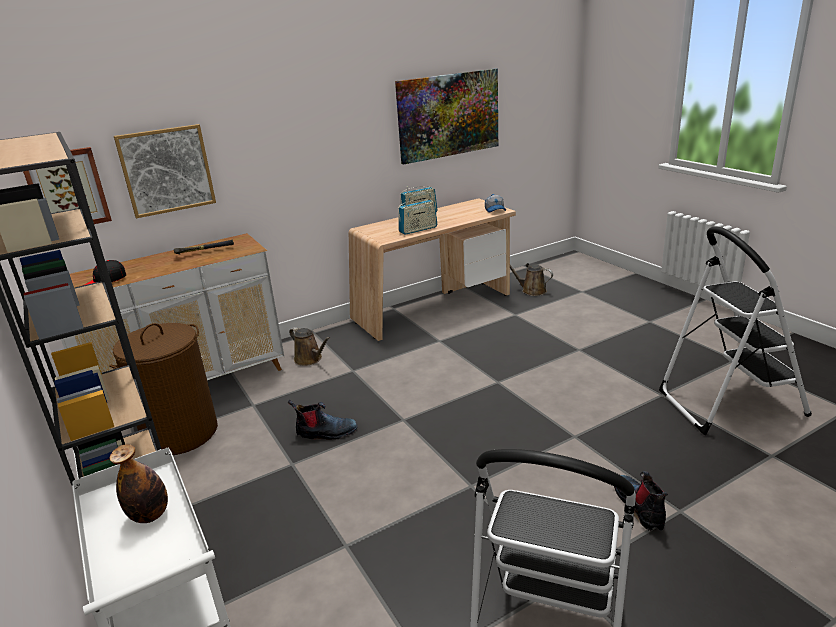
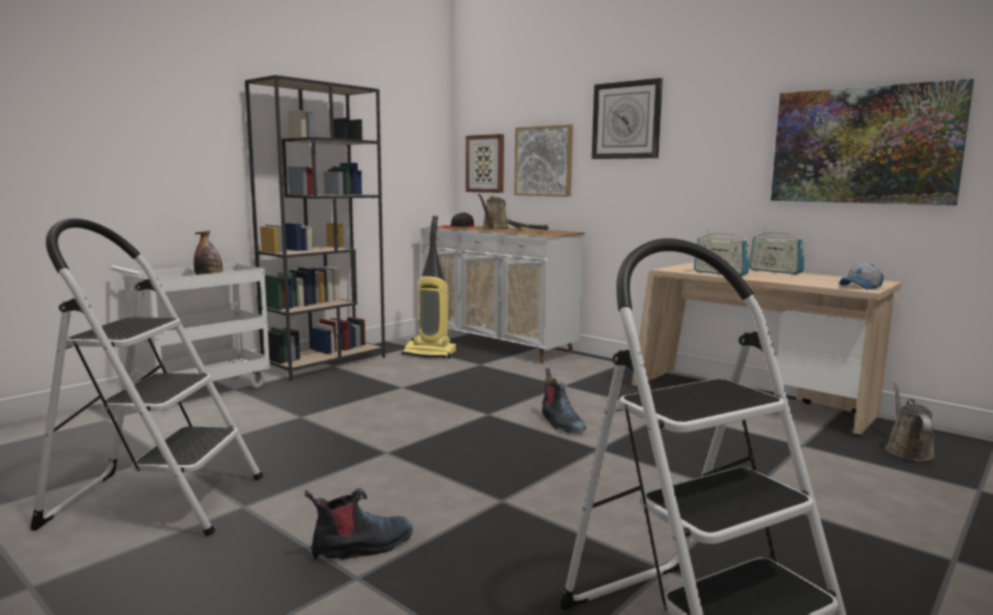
camera: 70 degrees right, 15 degrees down
brown laundry basket [109,323,218,455] -> vacuum cleaner [402,216,457,359]
boot [288,400,358,440] -> boot moved to [542,369,586,433]
brown watering can [289,327,330,366] -> brown watering can moved to [478,194,509,230]
none -> wall clock [592,78,663,159]

